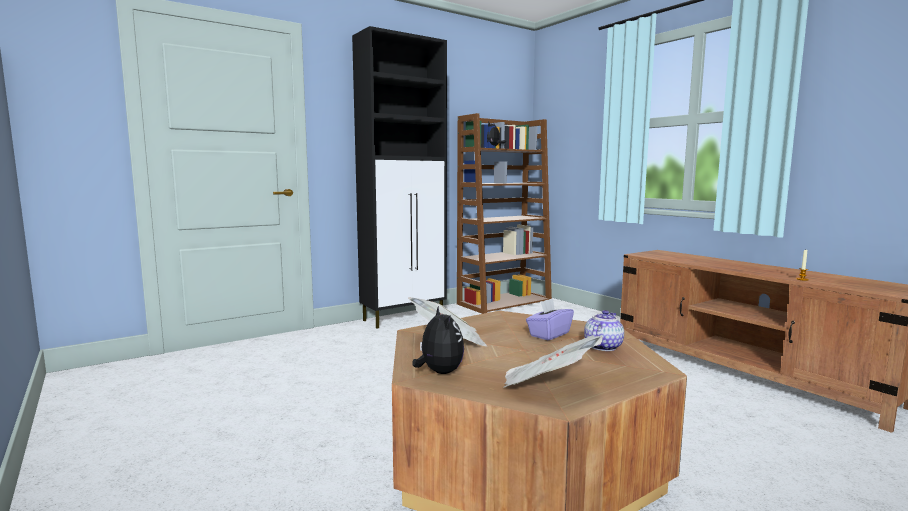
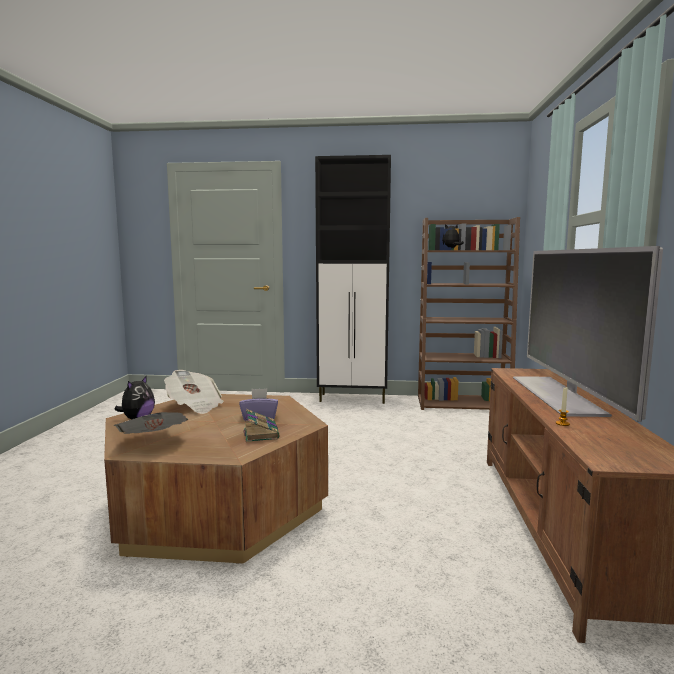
camera: 40 degrees right, 0 degrees up
teapot [584,310,624,351] -> book [244,409,279,442]
none -> television [513,246,663,422]

